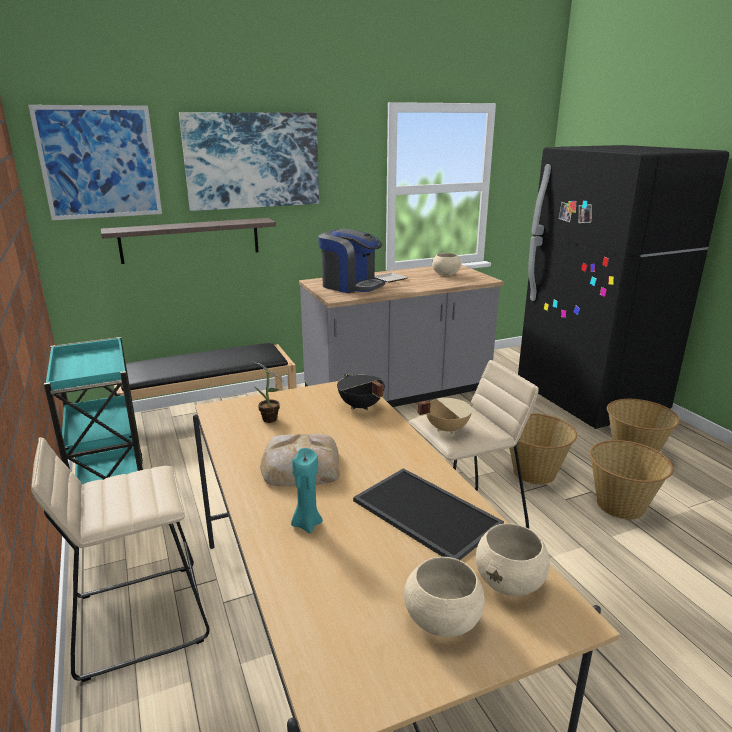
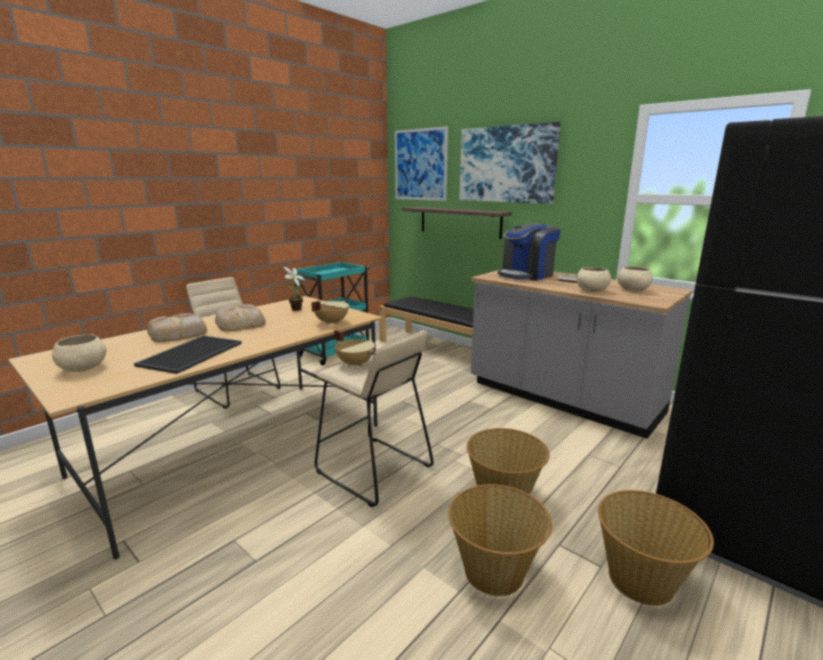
camera: 65 degrees right, 5 degrees down
turquoise candle [291,448,323,533] -> bread [147,313,207,342]
coffee machine [318,229,385,293] -> coffee machine turned 45 degrees clockwise [498,223,561,281]
black cooking pot [337,374,385,410] -> beige cooking pot [311,301,349,325]
beige bowl [476,523,550,596] -> beige bowl moved to [576,267,611,292]

